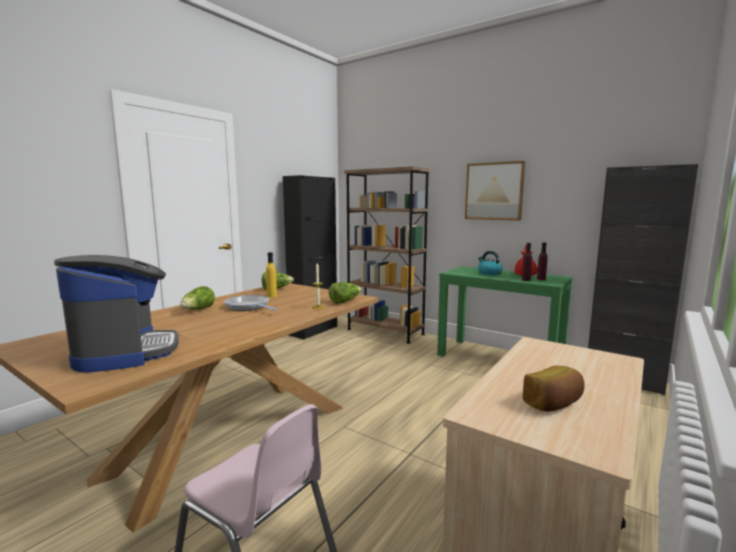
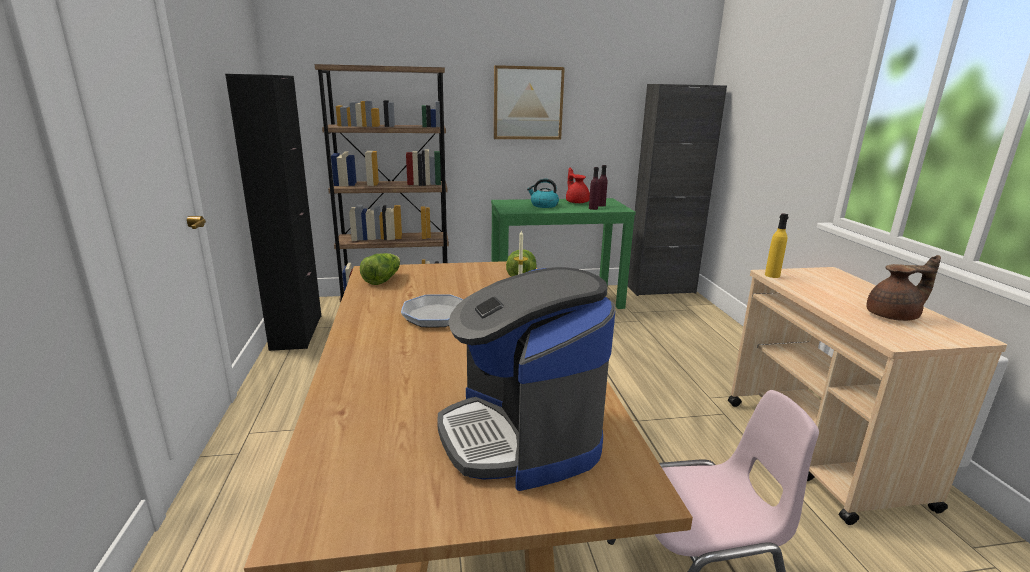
camera: 45 degrees left, 10 degrees up
coffee machine [54,255,179,372] -> coffee machine turned 135 degrees counterclockwise [437,267,615,491]
lettuce [180,286,215,310] -> none
yellow bottle [266,252,277,297] -> yellow bottle moved to [765,214,789,278]
bread [522,365,585,412] -> brown teapot [867,255,941,321]

